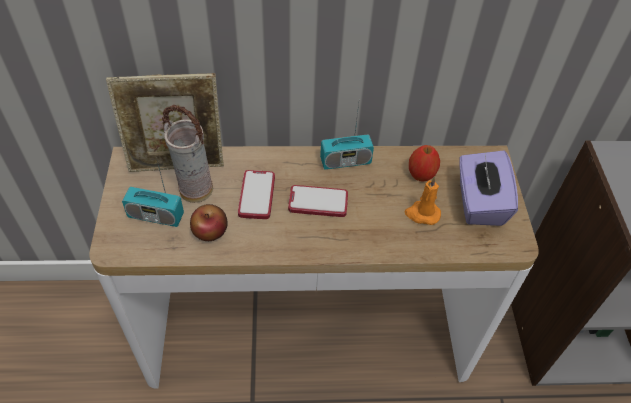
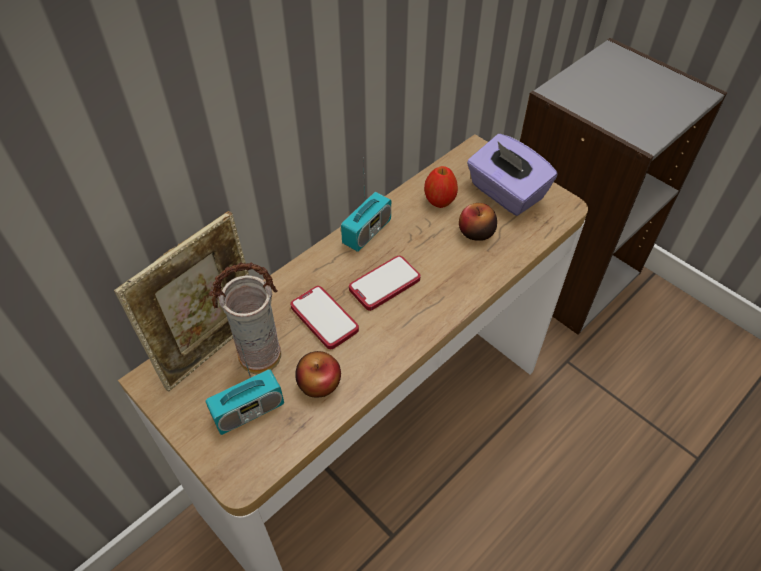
camera: 40 degrees left, 0 degrees up
orange candle [405,176,441,225] -> apple [459,203,497,241]

